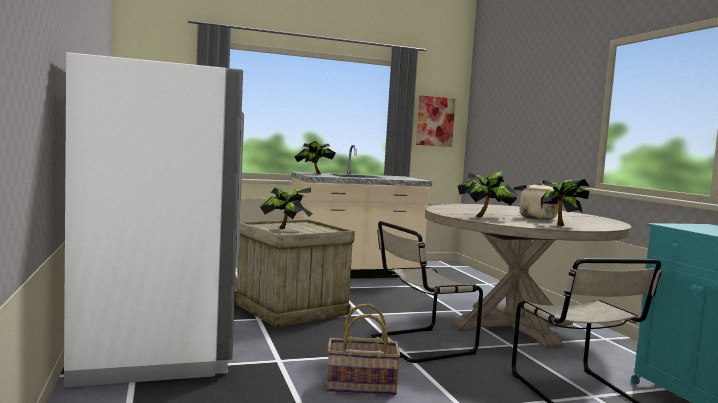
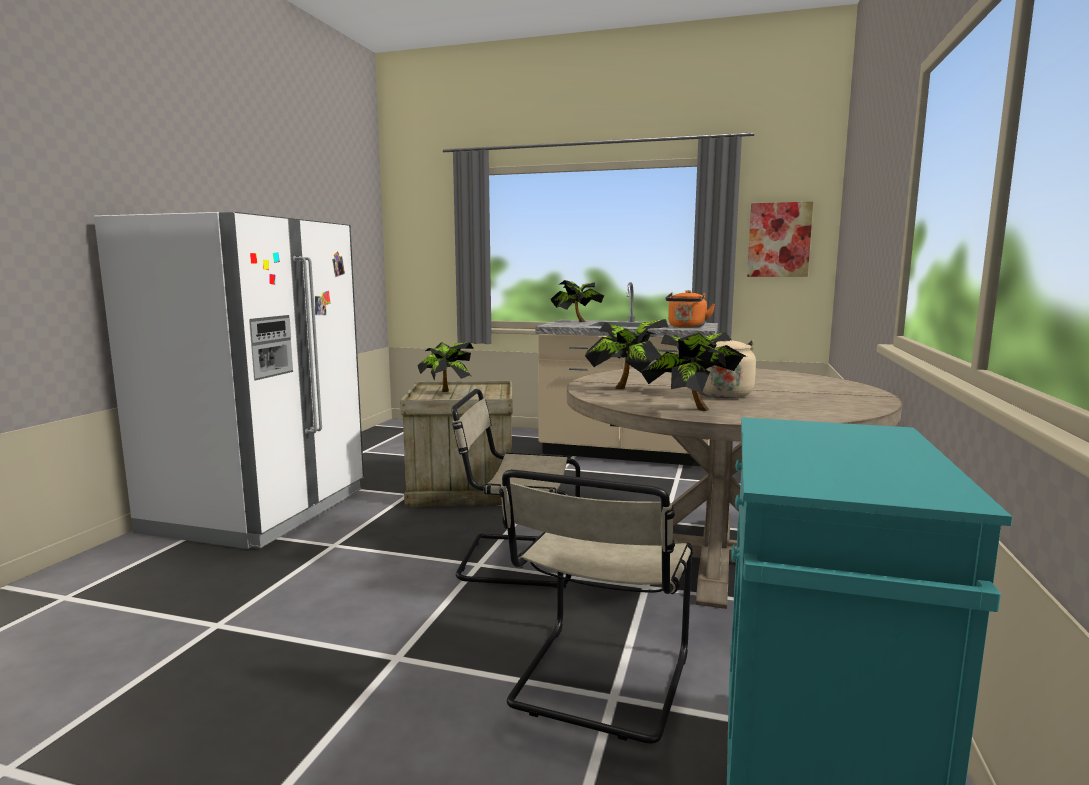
camera: 35 degrees right, 5 degrees up
basket [327,304,401,395] -> none
none -> orange kettle [665,290,715,328]

